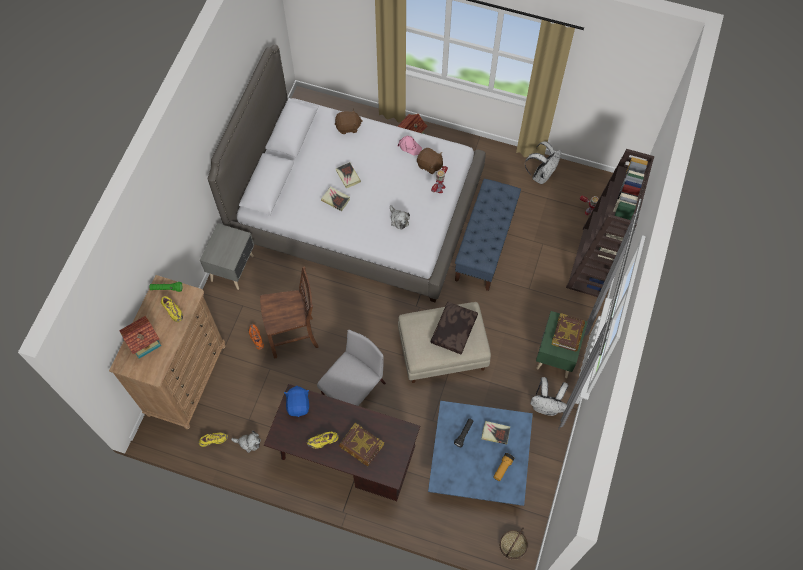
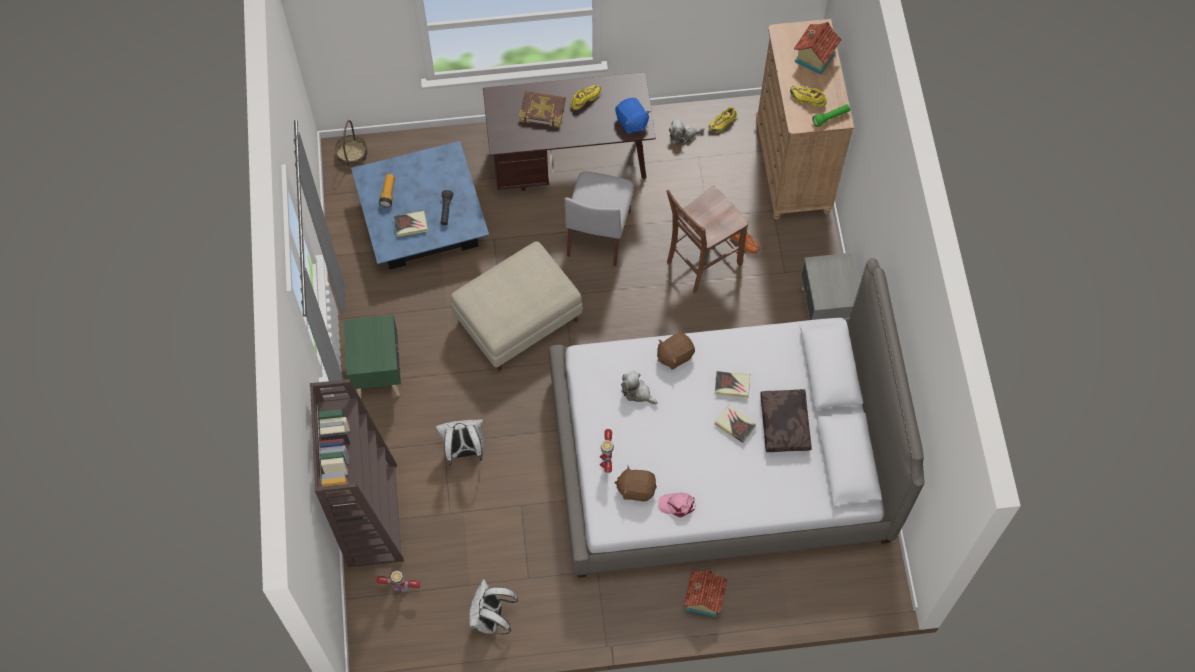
camera: 155 degrees right, 0 degrees up
brown plush toy [335,109,363,134] -> brown plush toy moved to [657,332,695,370]
brown pillow [430,302,478,354] -> brown pillow moved to [760,389,812,452]
blue bench [455,179,521,291] -> none
white backpack [530,377,568,416] -> white backpack moved to [435,419,484,466]
book [551,313,585,351] -> none

